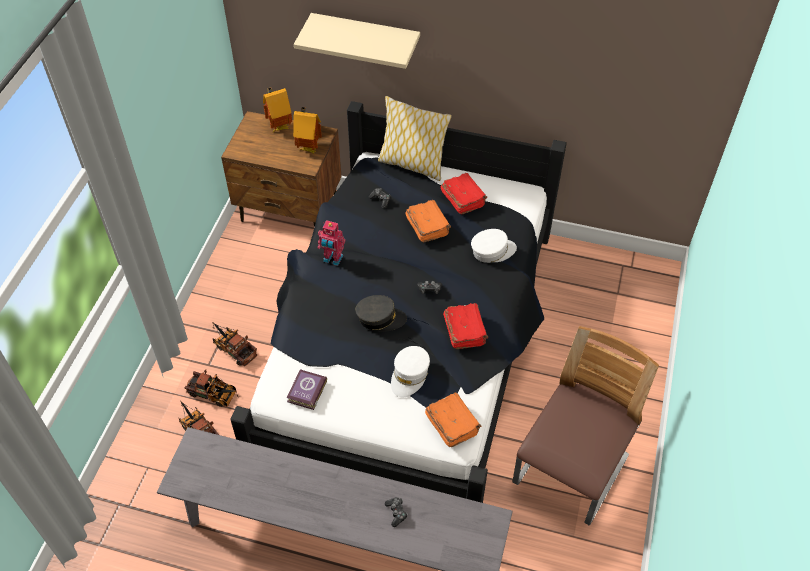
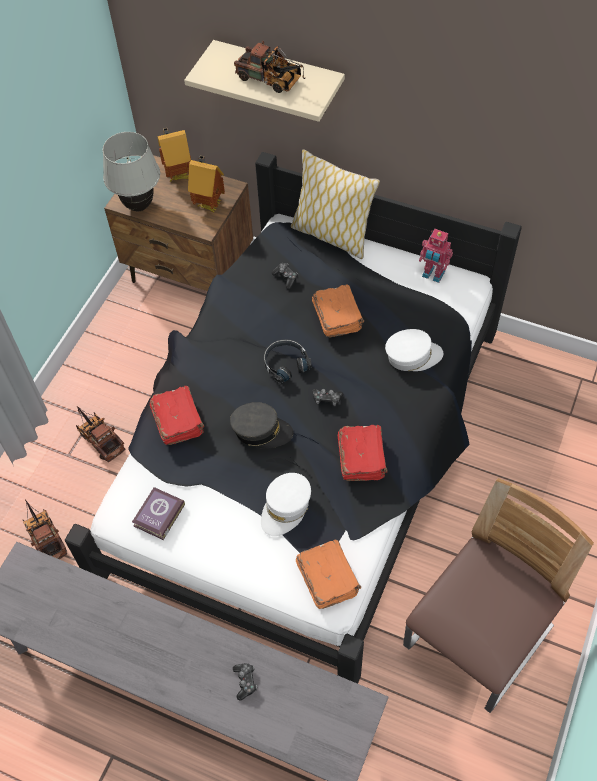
camera: 10 degrees right, 5 degrees up
toy truck [185,370,238,407] -> toy truck moved to [234,41,306,93]
toy robot [318,220,345,266] -> toy robot moved to [419,229,453,283]
red book [441,173,487,214] -> red book moved to [150,386,204,445]
none -> white table lamp [103,132,160,211]
none -> black headphones [264,340,312,383]

